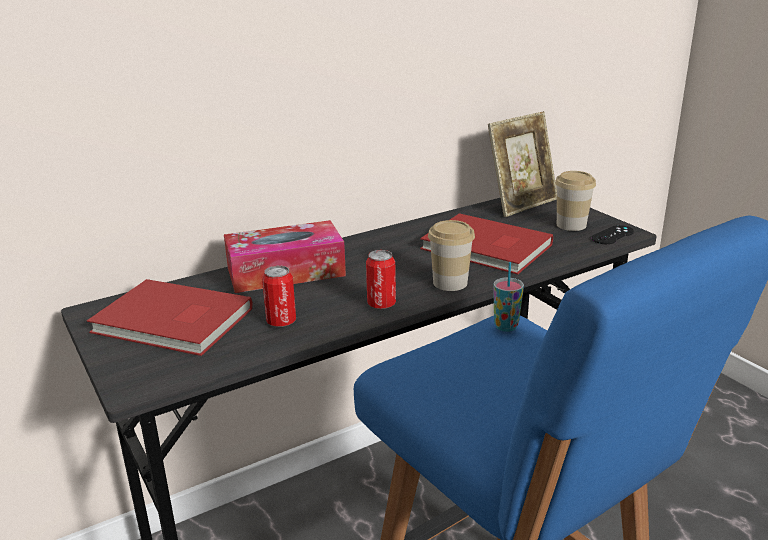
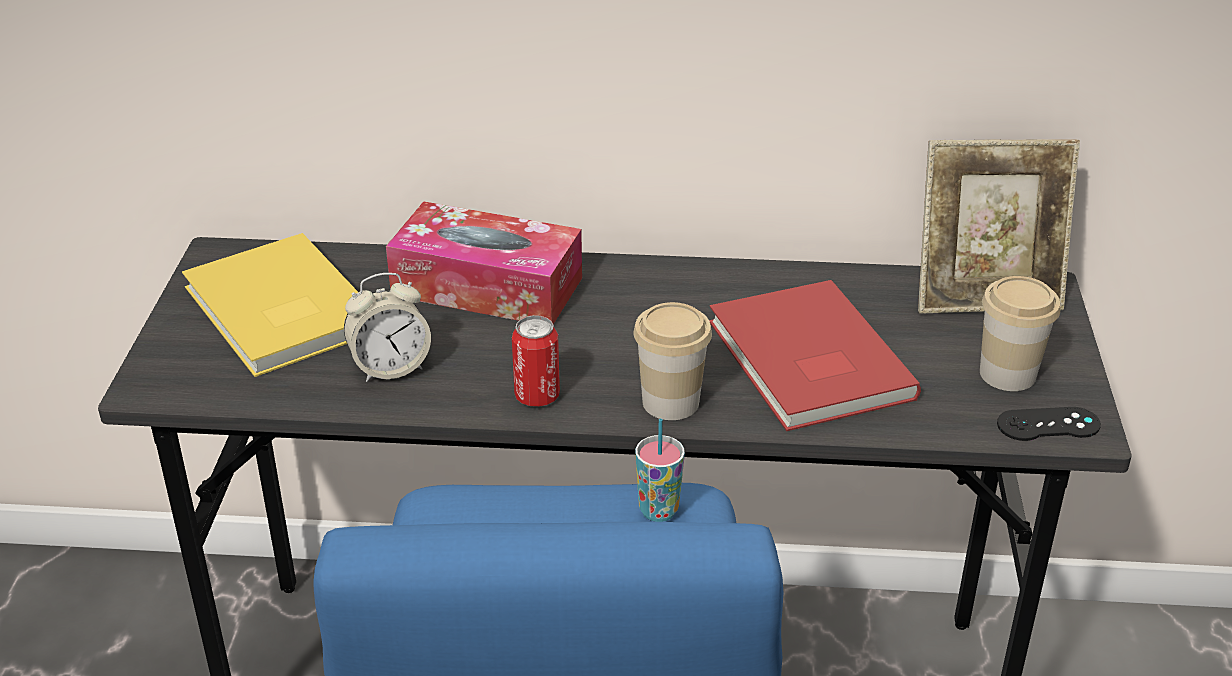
camera: 35 degrees right, 10 degrees up
red book [87,279,252,356] -> yellow book [182,233,358,377]
can [262,266,296,327] -> alarm clock [344,273,431,382]

